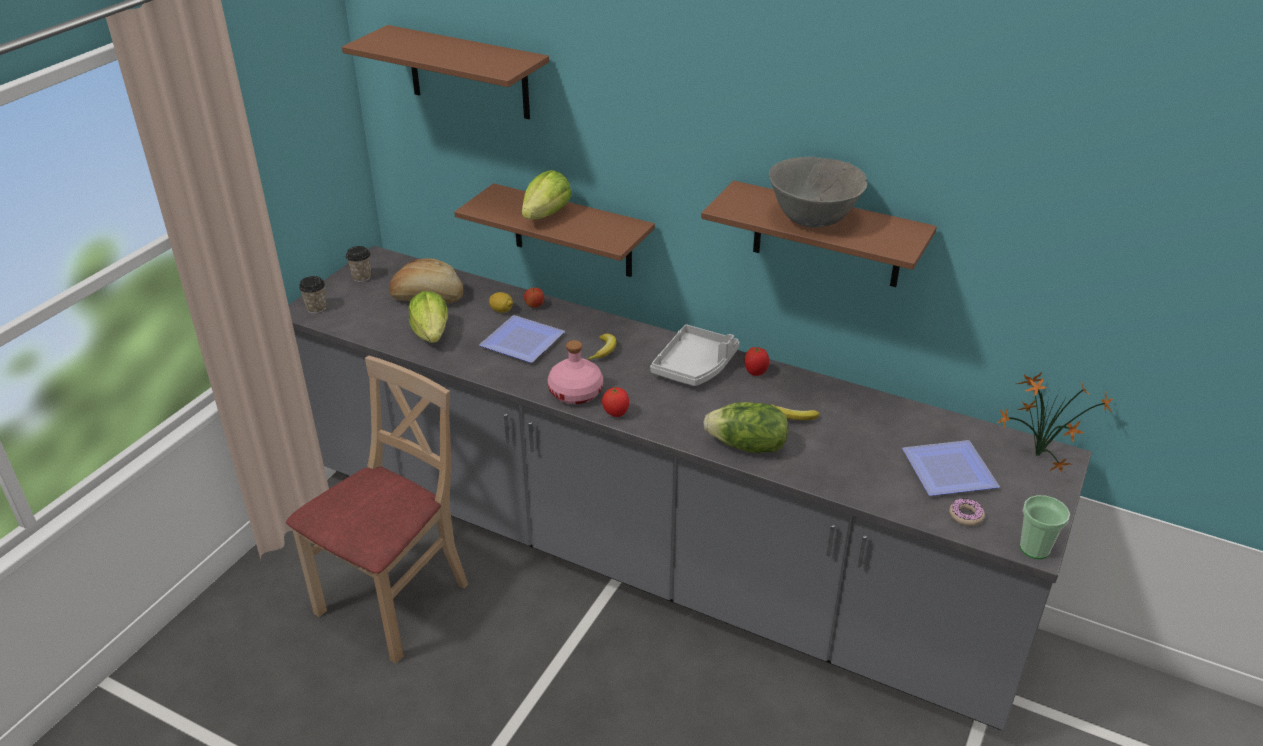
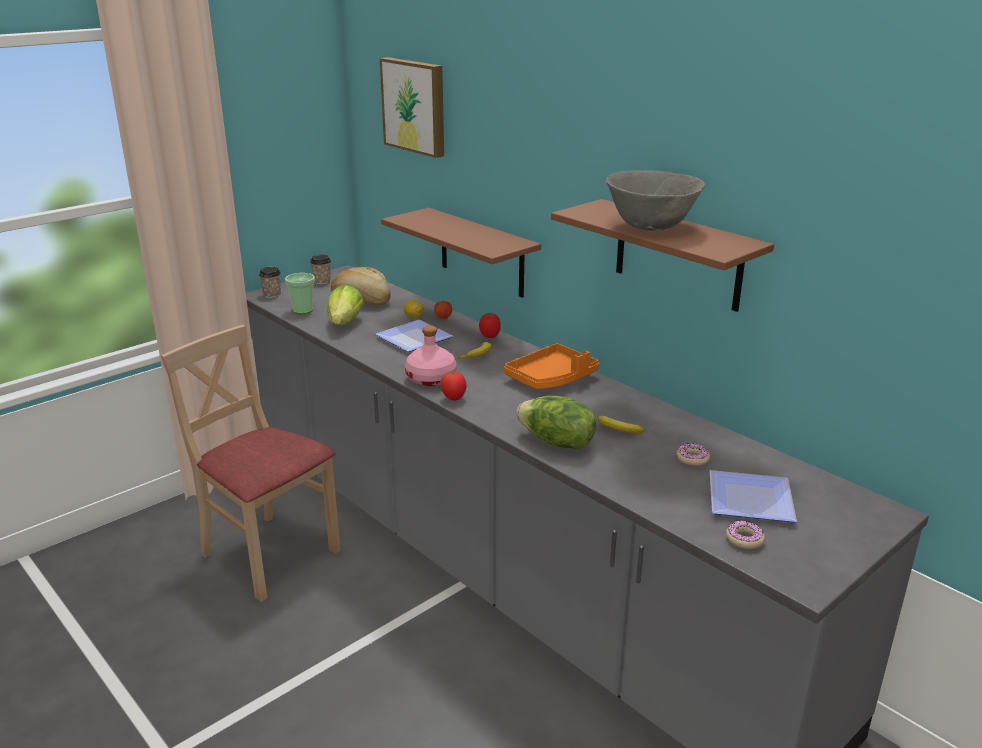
camera: 20 degrees right, 10 degrees down
beige chair [286,356,468,663] -> beige chair turned 105 degrees counterclockwise [161,325,340,602]
brown shelf [342,25,549,119] -> picture [380,57,444,158]
lettuce [522,170,572,219] -> none
grey tray [650,324,740,386] -> orange tray [504,343,599,389]
tomato [745,347,769,376] -> tomato moved to [479,313,501,338]
potted plant [998,372,1113,472] -> none
cup [1020,495,1070,559] -> cup moved to [285,273,315,314]
none -> donut [677,443,710,466]

